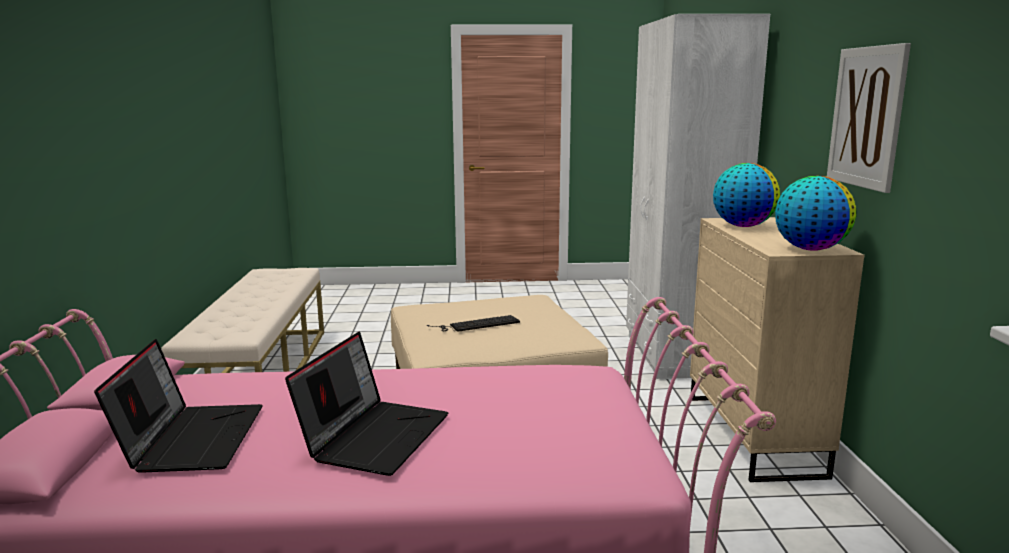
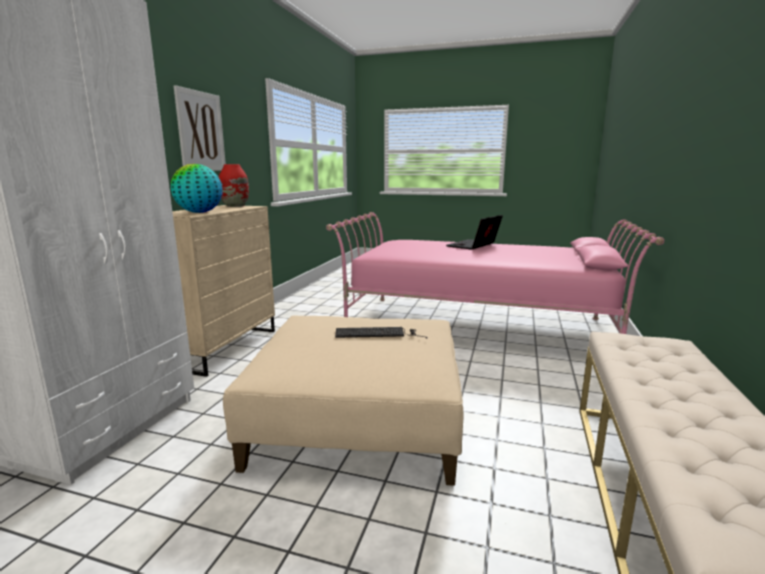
camera: 160 degrees left, 0 degrees up
laptop [94,339,263,473] -> none
globe [775,176,856,251] -> red vase [219,164,249,207]

